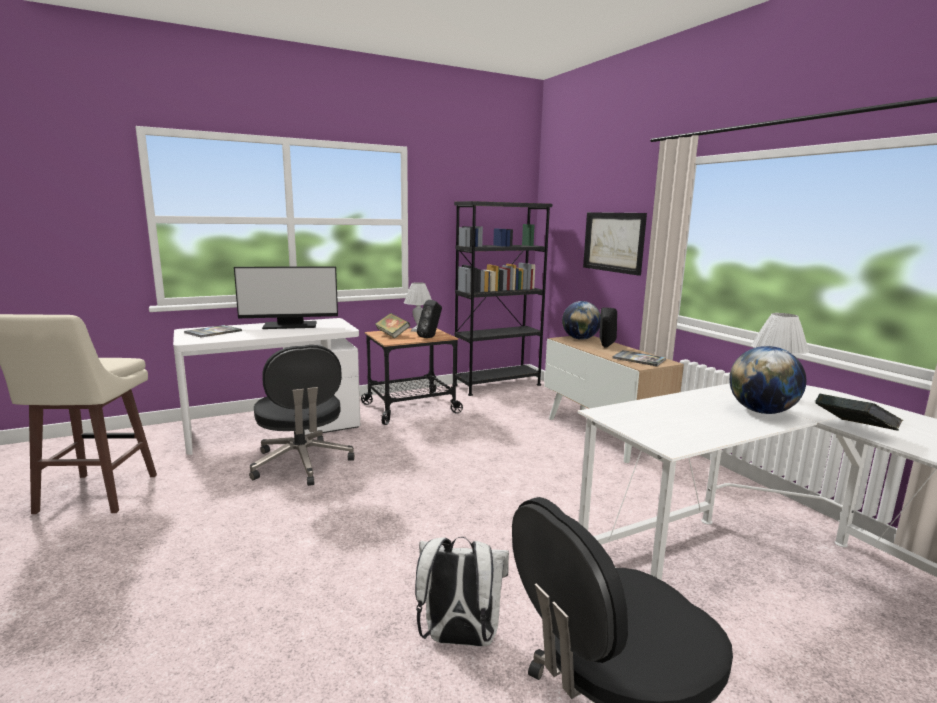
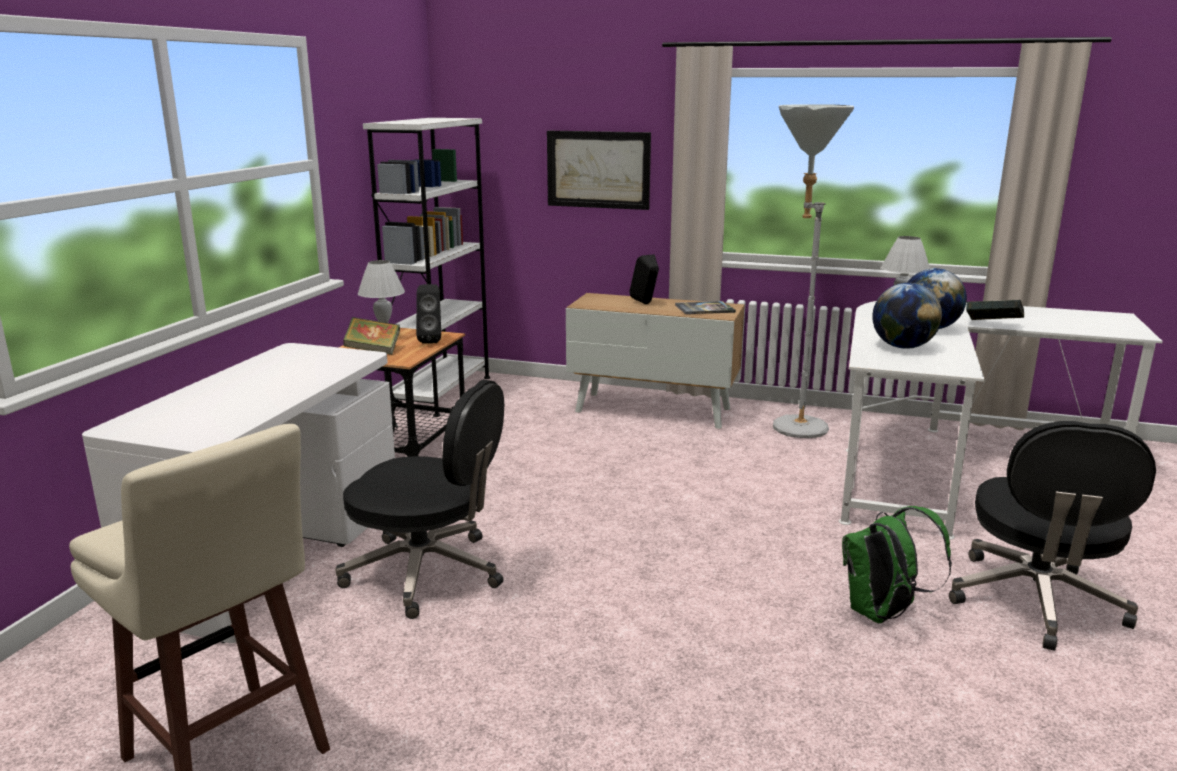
camera: 45 degrees left, 5 degrees up
book [184,325,242,338] -> none
monitor [234,266,338,329] -> none
white backpack [415,537,509,647] -> green backpack [842,506,952,623]
black bookcase [454,201,552,396] -> white bookcase [363,118,490,417]
globe [562,301,601,340] -> globe moved to [872,283,942,349]
none -> grey floor lamp [773,105,854,438]

